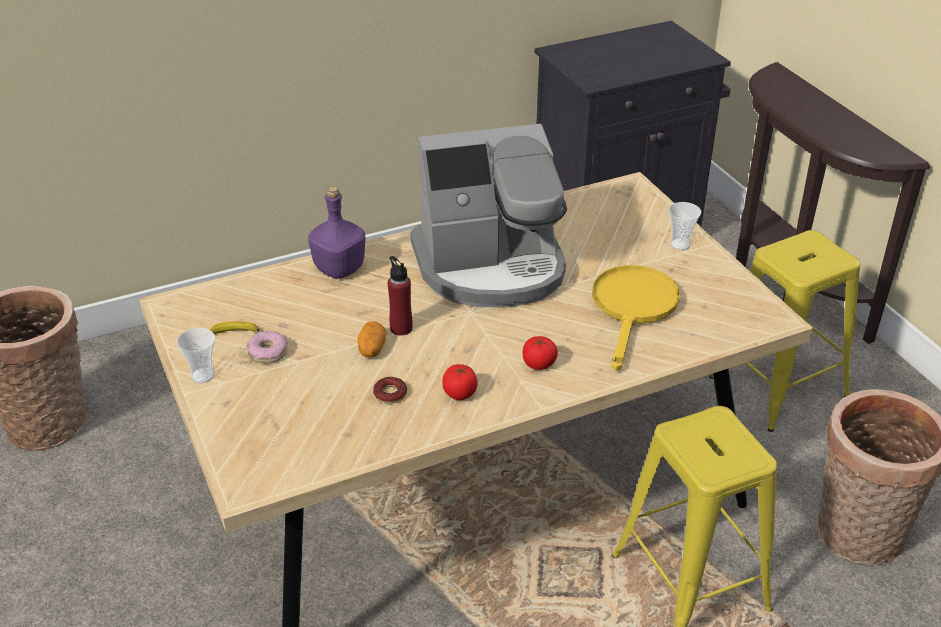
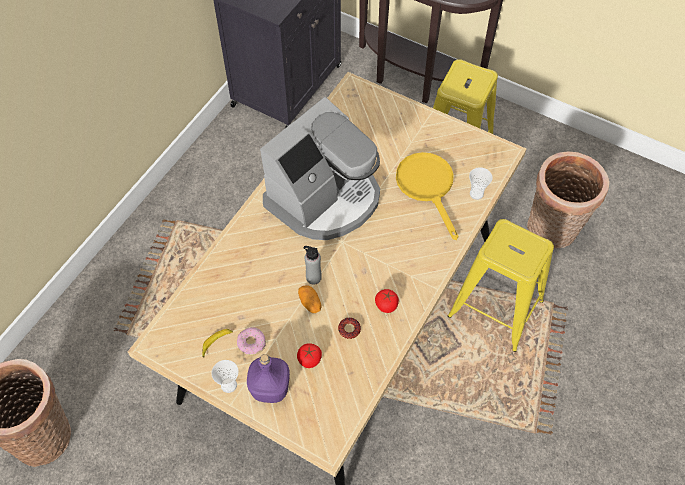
camera: 35 degrees left, 20 degrees up
purple bottle [308,186,366,279] -> purple bottle moved to [247,354,290,403]
red bottle [388,256,413,336] -> grey bottle [304,246,322,285]
tomato [523,336,558,370] -> tomato moved to [297,343,322,368]
cup [669,202,701,251] -> cup moved to [469,167,493,200]

